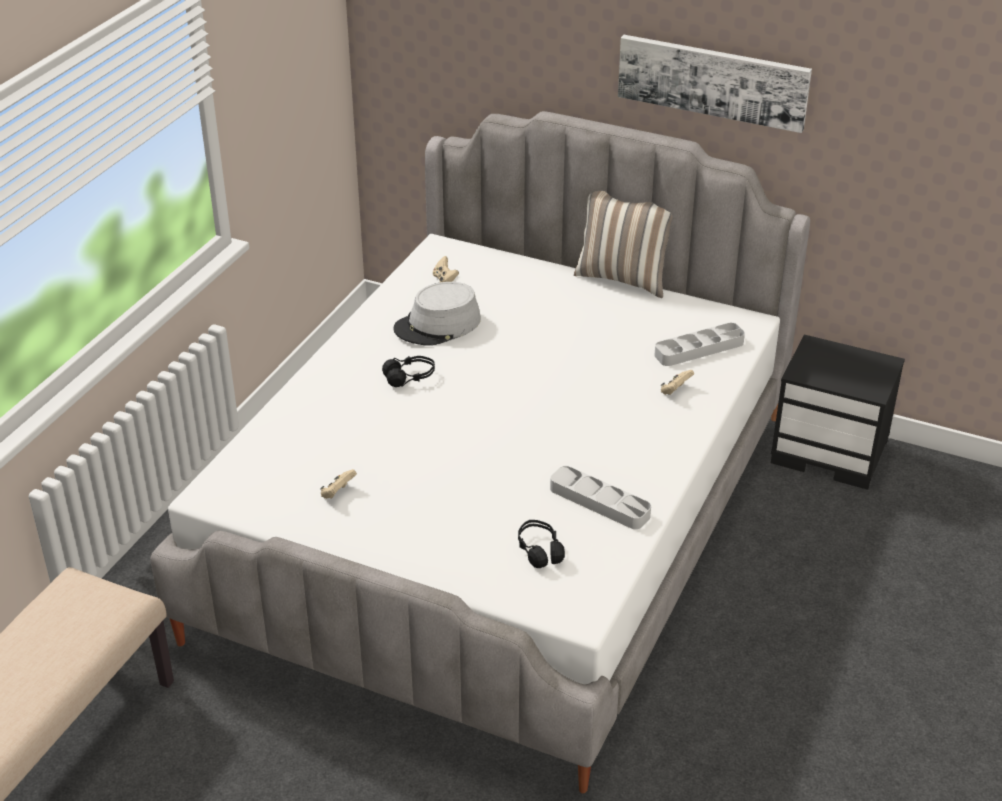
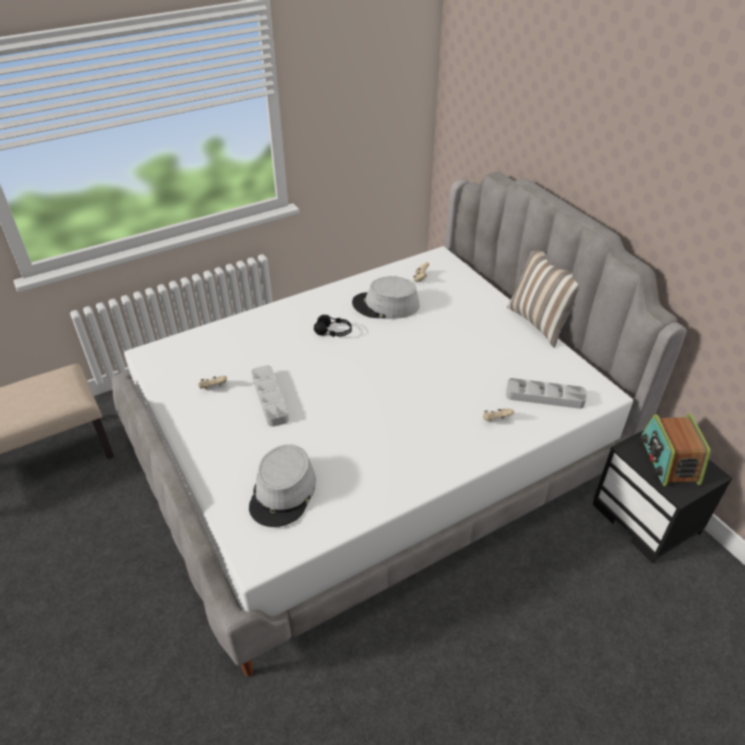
camera: 35 degrees right, 5 degrees up
black headphones [518,520,565,568] -> grey hat [249,444,316,527]
grey tray [550,466,651,529] -> grey tray moved to [252,365,289,427]
picture [618,35,812,133] -> none
none -> radio [639,413,711,486]

